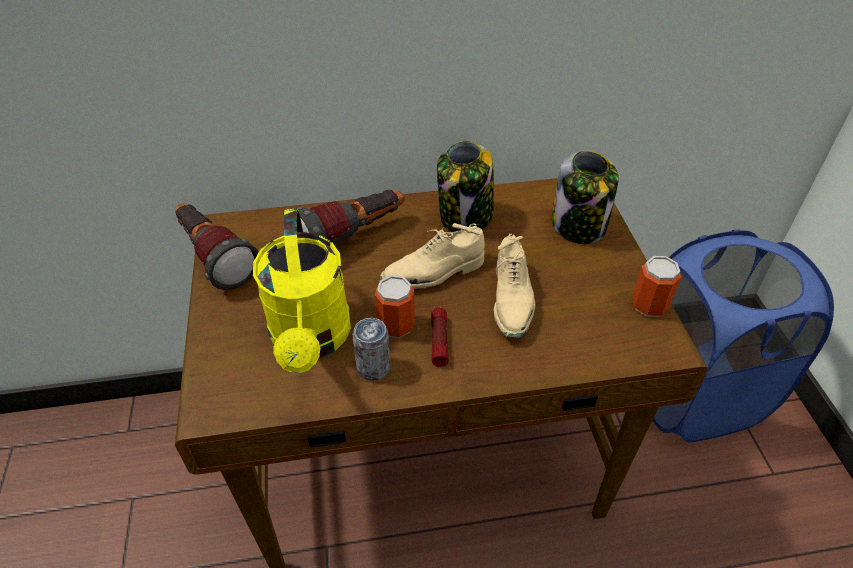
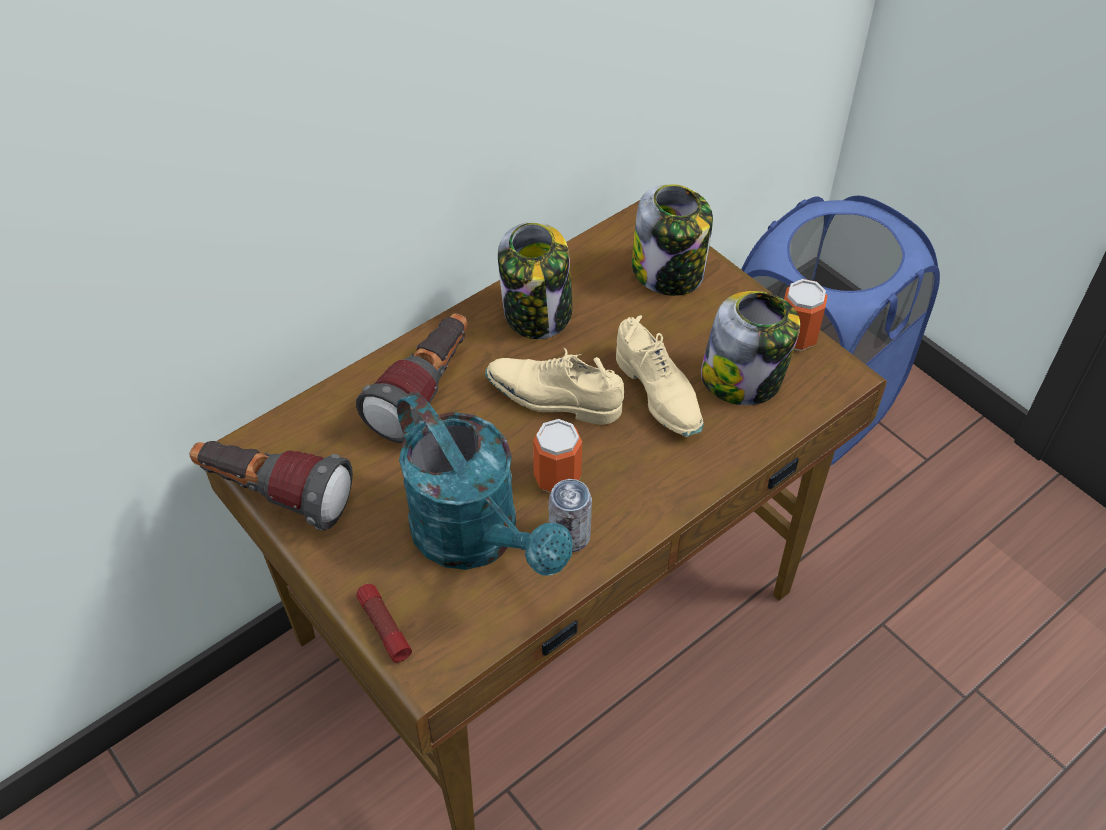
camera: 30 degrees left, 5 degrees up
yellow watering can [253,208,351,373] -> turquoise watering can [397,392,573,576]
beige shoe [380,223,485,289] -> beige shoe turned 75 degrees clockwise [485,348,624,425]
flashlight [431,307,448,366] -> flashlight moved to [356,584,412,663]
none -> jar [701,291,800,405]

